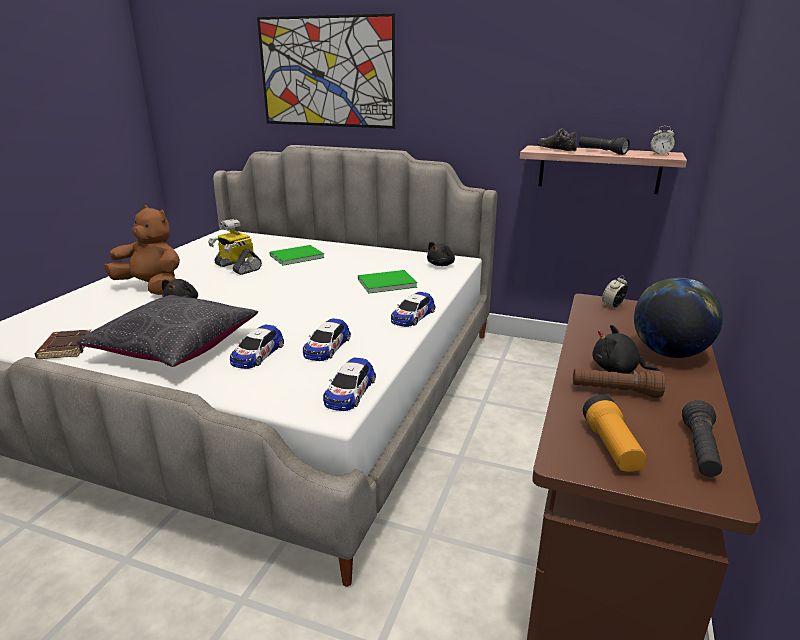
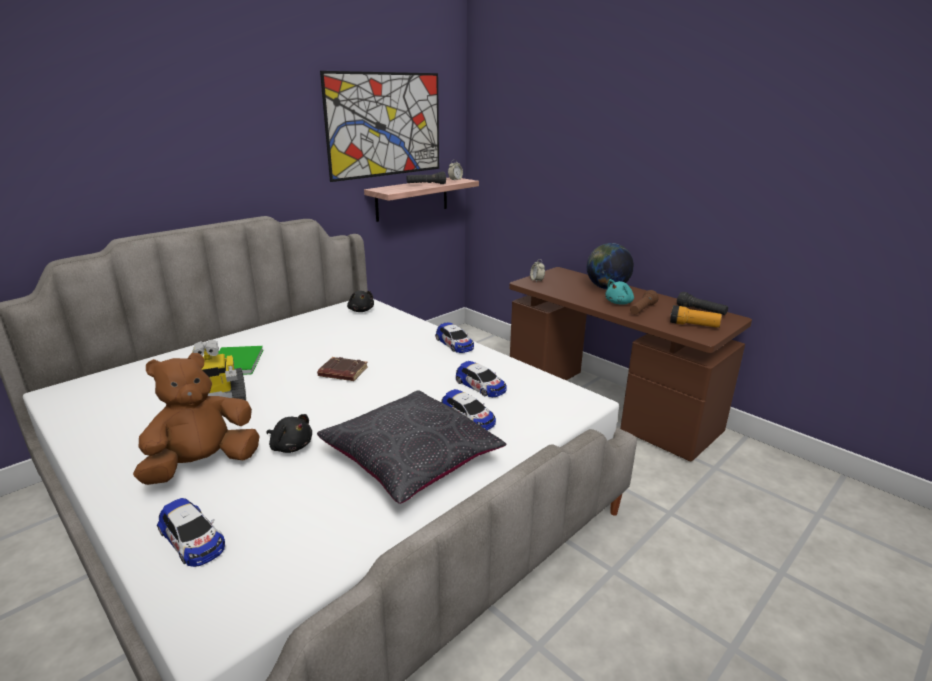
camera: 65 degrees left, 0 degrees up
brown book [35,329,91,359] -> brown book moved to [317,357,368,381]
picture [257,13,395,129] -> picture moved to [320,71,439,182]
toy car [323,357,376,411] -> toy car moved to [157,498,225,567]
green book [358,270,417,294] -> none
shoe [538,129,577,151] -> none
black plush toy [592,325,660,374] -> turquoise plush toy [605,279,634,304]

